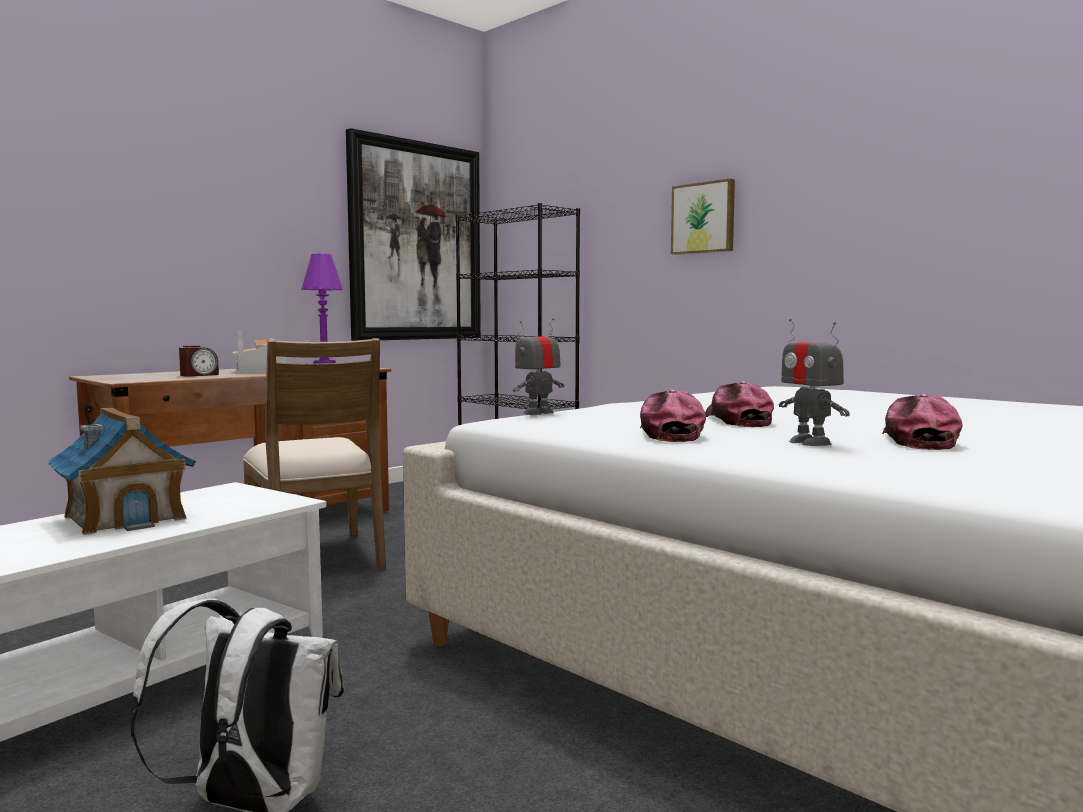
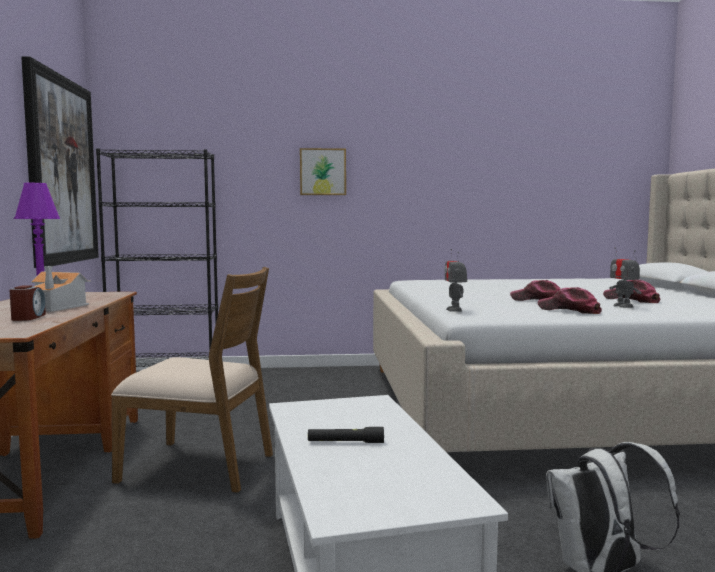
camera: 50 degrees left, 0 degrees up
toy house [48,408,196,535] -> black flashlight [308,427,384,443]
toy robot [779,319,850,446] -> toy robot turned 60 degrees clockwise [609,248,641,308]

